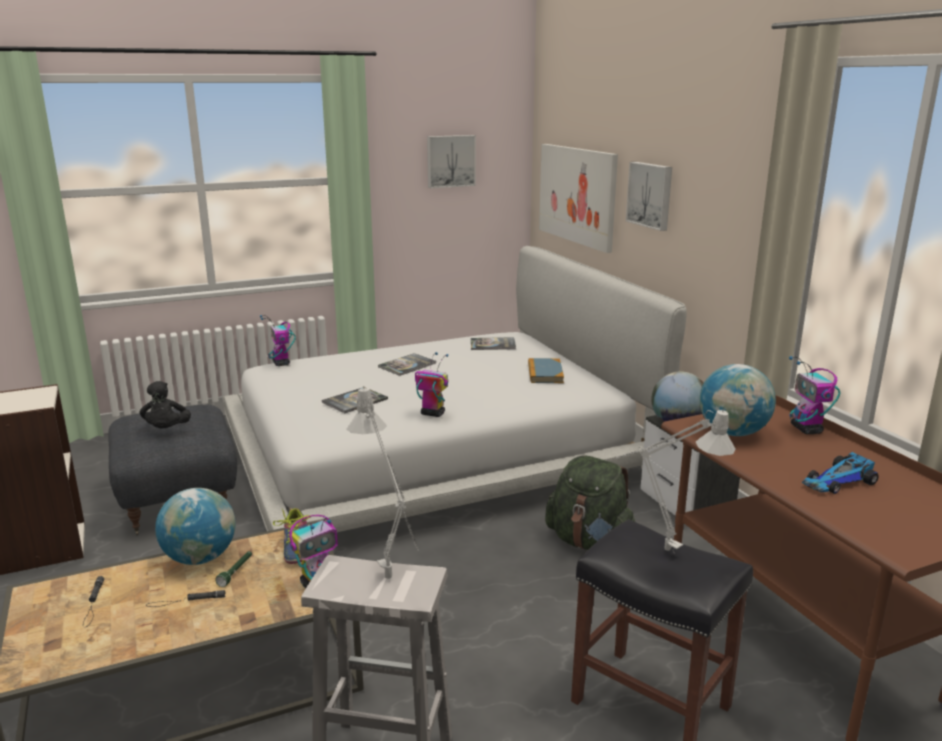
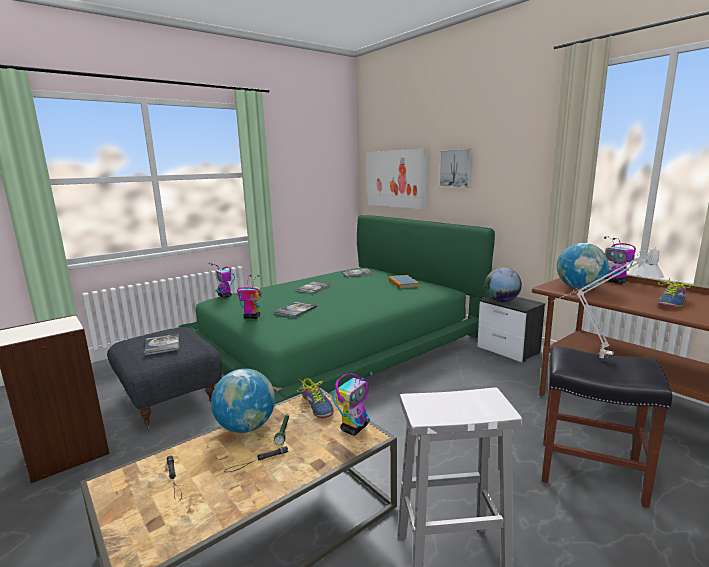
camera: 15 degrees left, 5 degrees down
black plush toy [140,381,191,429] -> book [145,334,180,355]
white bed [223,246,687,532] -> green bed [179,215,495,404]
grey table lamp [346,386,418,579] -> none
toy robot [415,352,448,417] -> toy robot moved to [237,275,261,319]
picture [427,135,476,188] -> none
green backpack [545,456,635,550] -> none
toy car [802,452,879,494] -> shoe [657,278,691,307]

